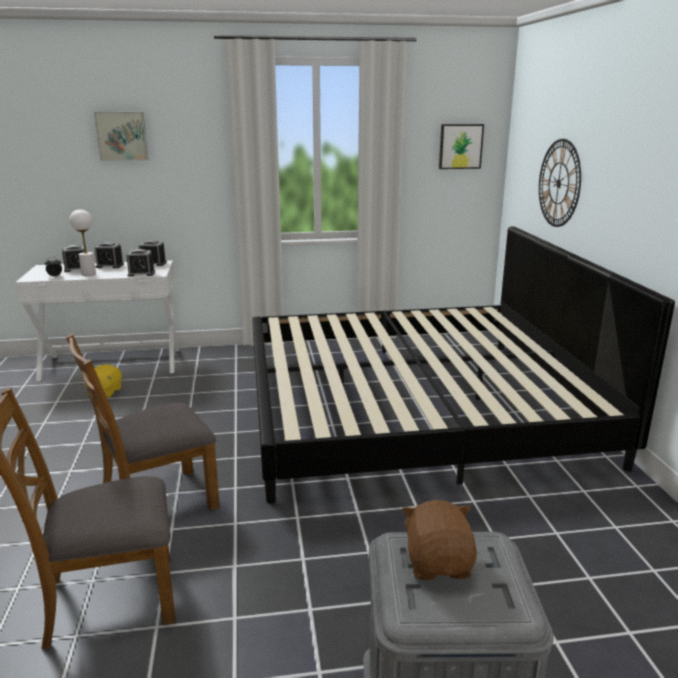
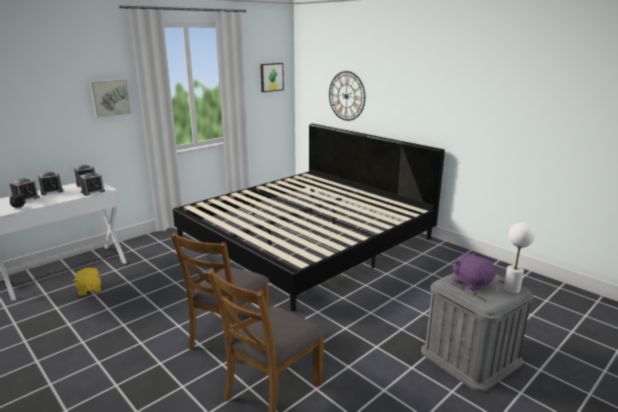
camera: 35 degrees left, 0 degrees up
white table lamp [70,209,96,276] -> white table lamp moved to [504,222,535,294]
picture [94,112,148,161] -> picture moved to [90,79,131,118]
brown plush toy [402,500,477,580] -> purple plush toy [453,253,496,291]

